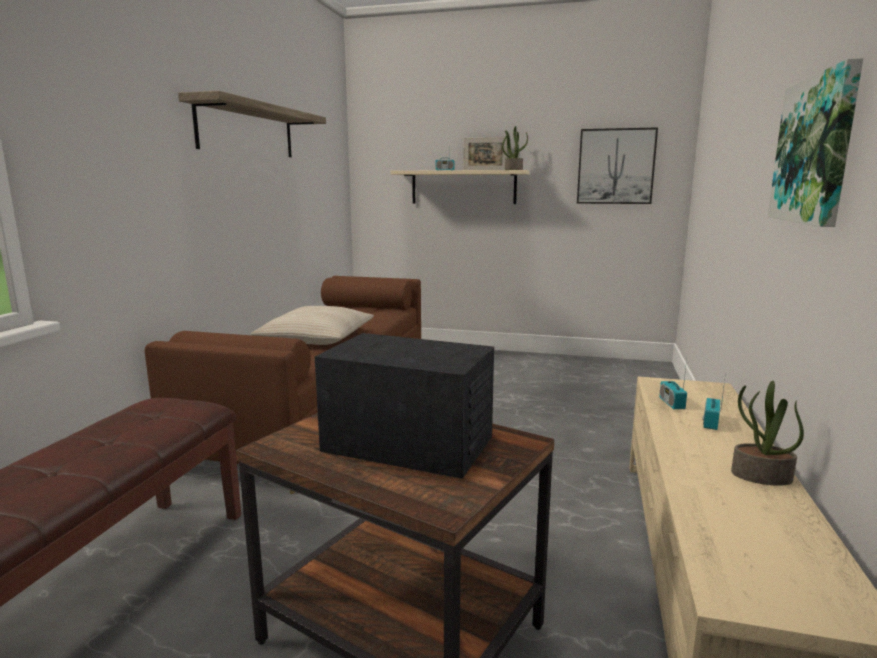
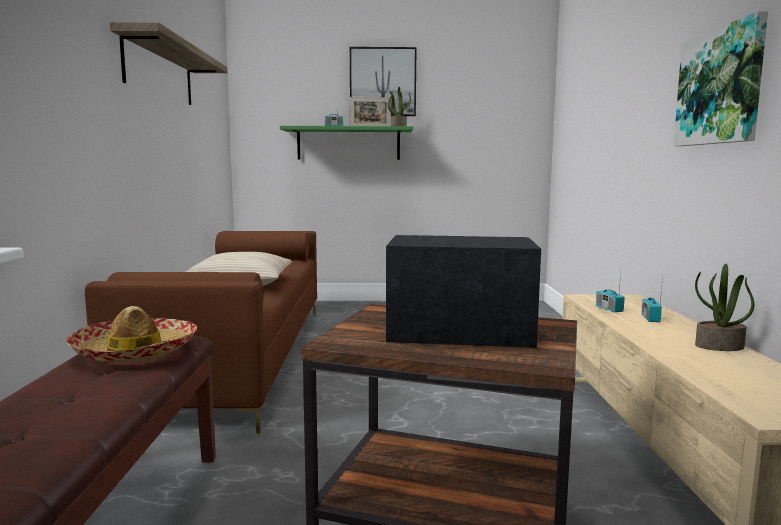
camera: 15 degrees left, 5 degrees down
beige shelf [390,170,530,204] -> green shelf [280,126,413,160]
picture [577,127,658,204] -> picture moved to [350,47,417,116]
none -> hat [66,306,197,362]

